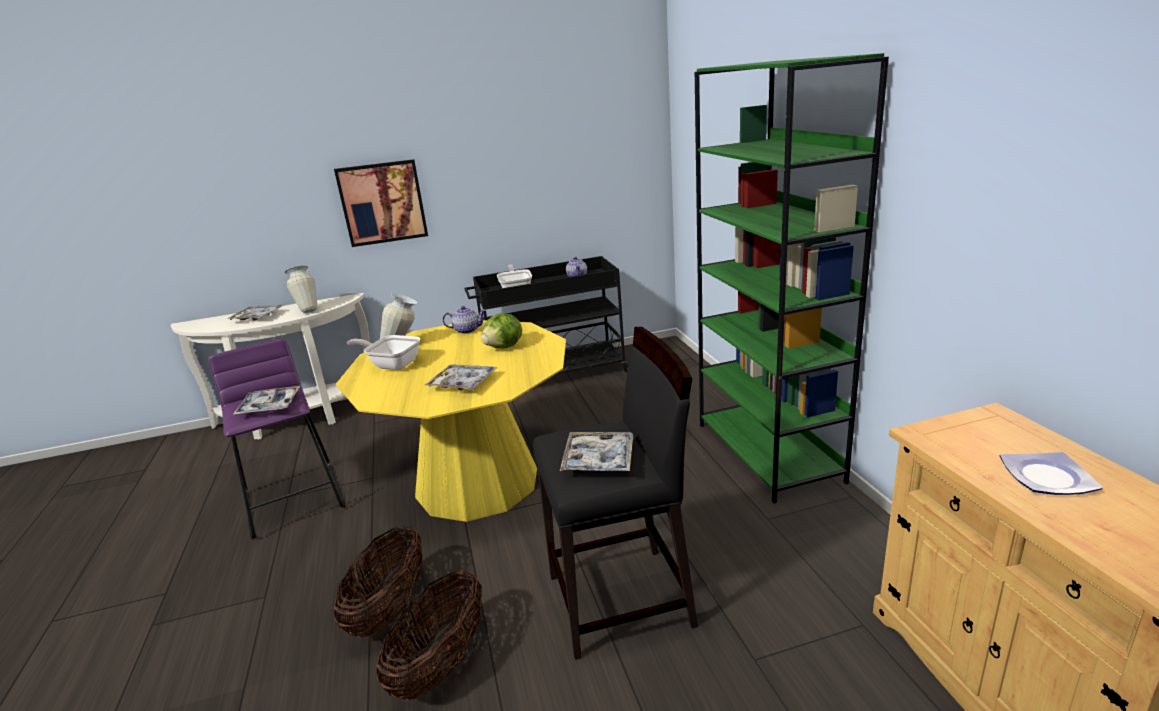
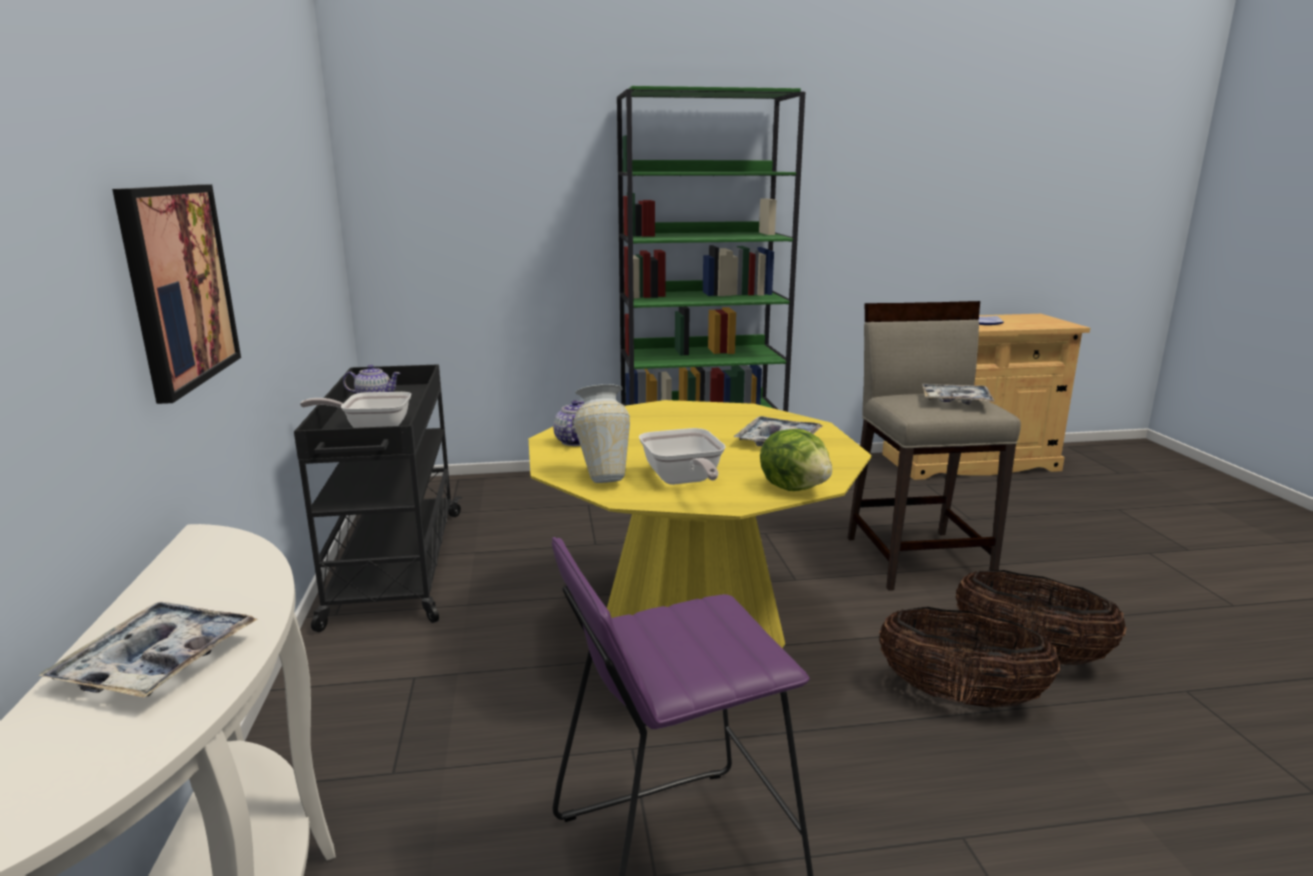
camera: 85 degrees left, 5 degrees down
tray [233,386,300,415] -> none
vase [285,266,317,313] -> none
frying pan [347,335,420,370] -> frying pan turned 45 degrees counterclockwise [639,428,726,485]
lettuce [481,314,522,349] -> lettuce moved to [760,429,832,491]
black stool [533,327,698,660] -> beige stool [848,301,1021,591]

